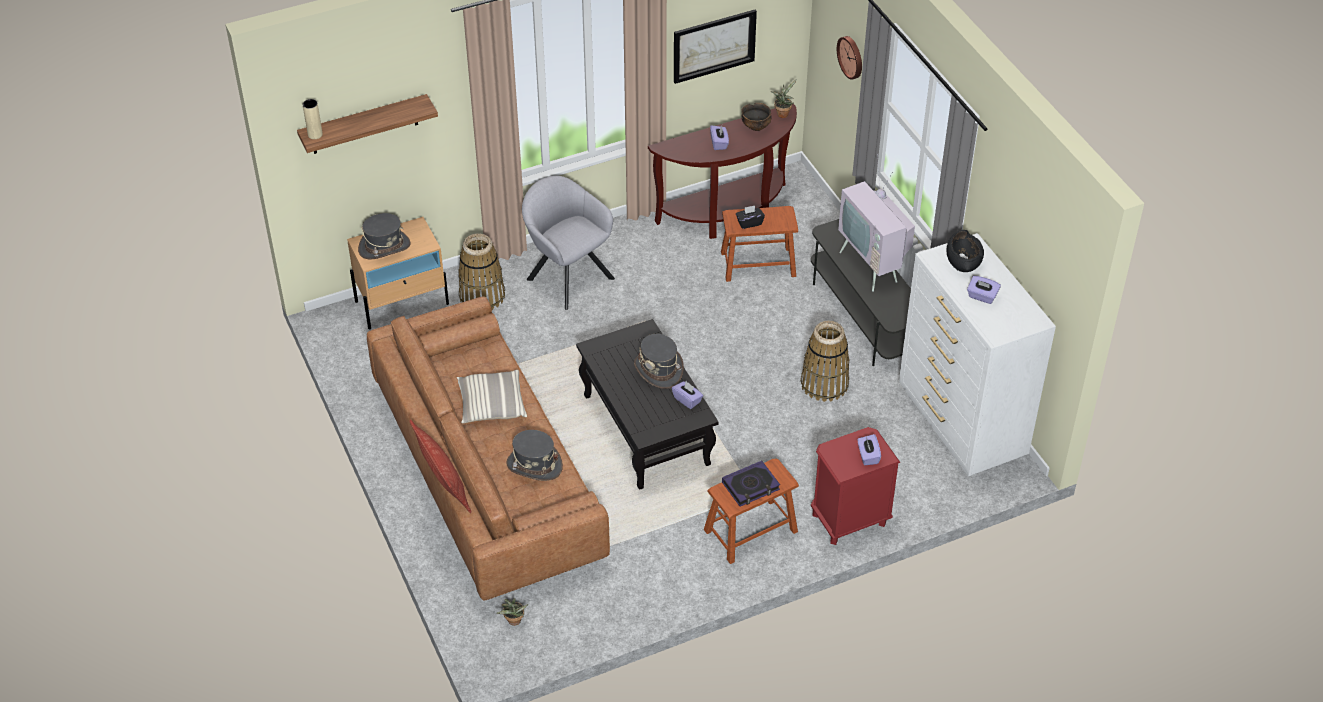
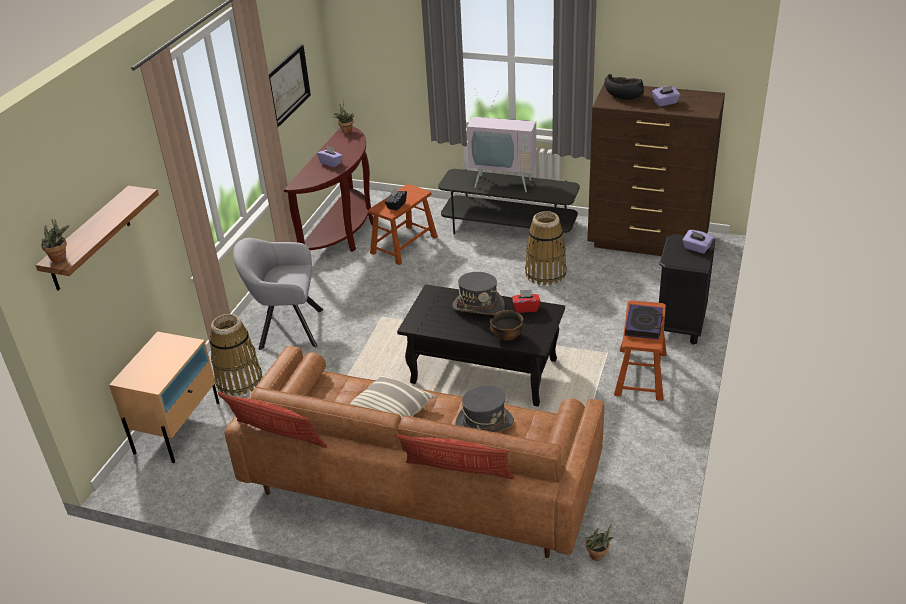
camera: 45 degrees left, 10 degrees down
beige vase [303,99,323,139] -> potted plant [41,219,70,262]
grey hat [358,213,410,259] -> none
purple tissue box [672,381,703,409] -> red tissue box [512,290,541,313]
bowl [741,103,771,131] -> bowl moved to [490,310,524,341]
red nightstand [811,427,900,545] -> black nightstand [659,234,716,345]
wall clock [837,36,862,80] -> none
white dresser [899,233,1056,476] -> brown dresser [588,83,725,256]
none -> pillow [218,392,327,448]

